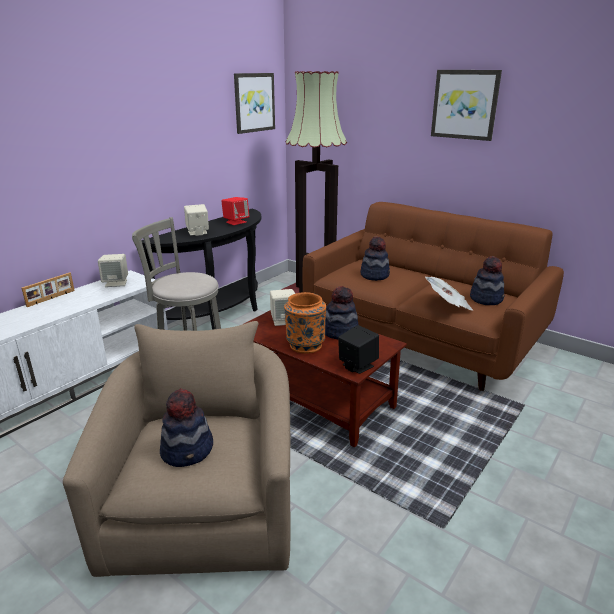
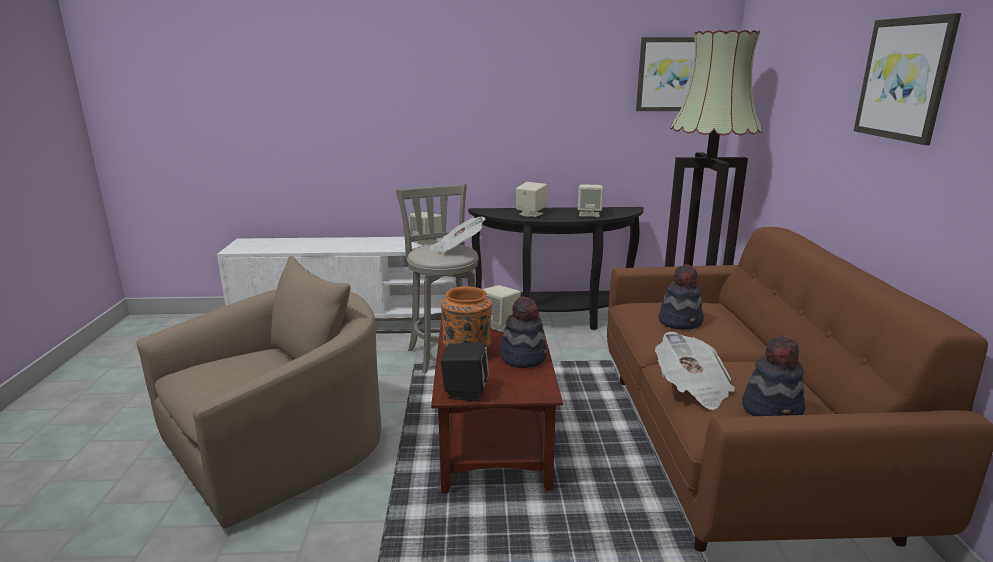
camera: 50 degrees right, 5 degrees down
picture frame [22,272,75,307] -> none
hat [160,388,213,467] -> none
red speaker [221,197,249,225] -> beige speaker [578,184,603,217]
none -> newspaper [430,217,486,253]

